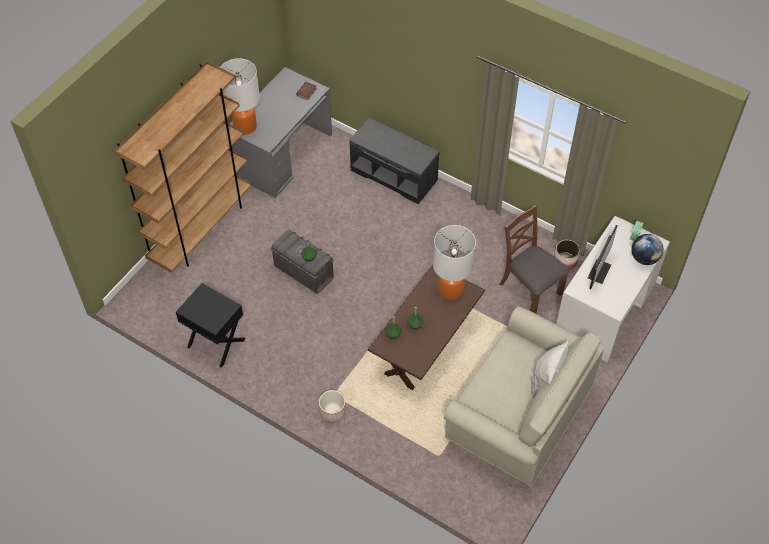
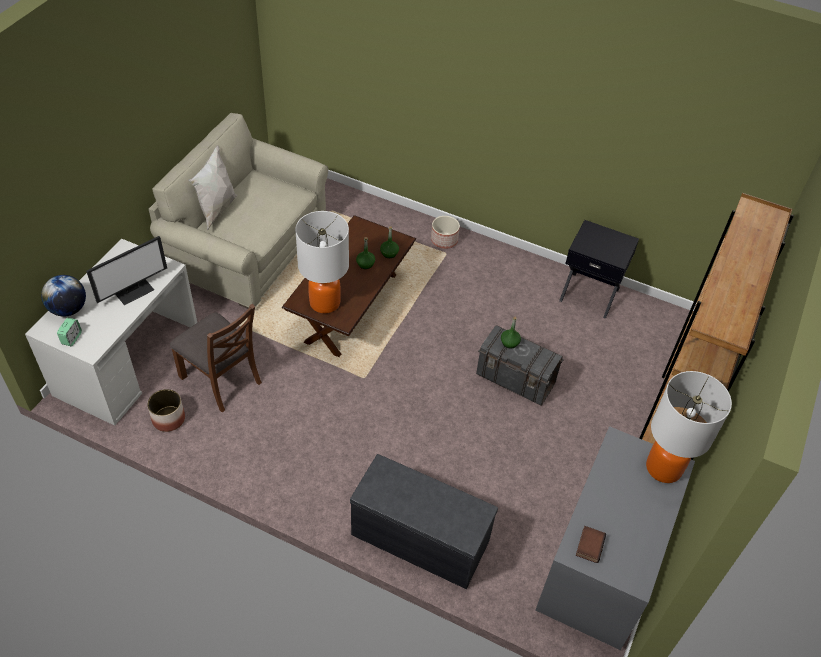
camera: 170 degrees right, 5 degrees down
monitor [588,225,618,289] -> monitor turned 150 degrees counterclockwise [86,236,167,305]

